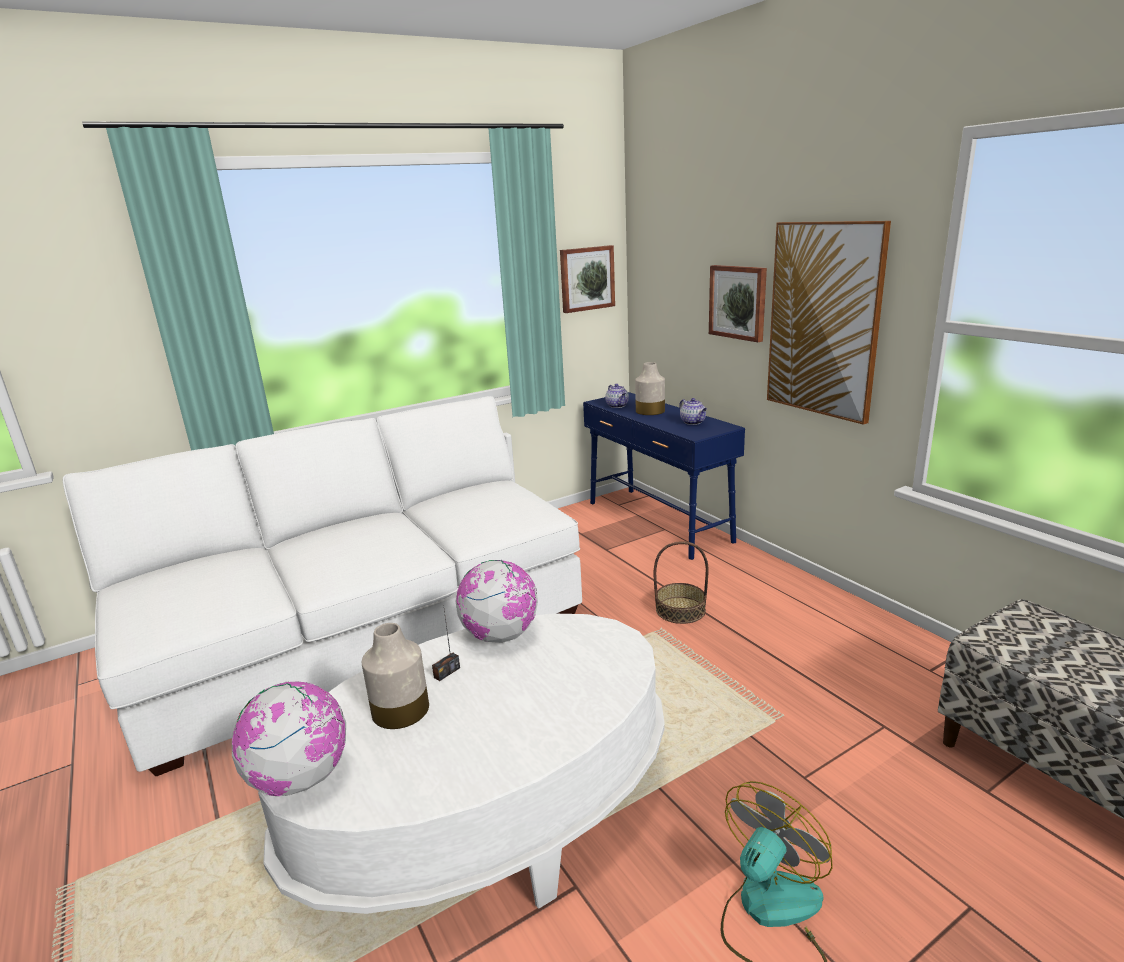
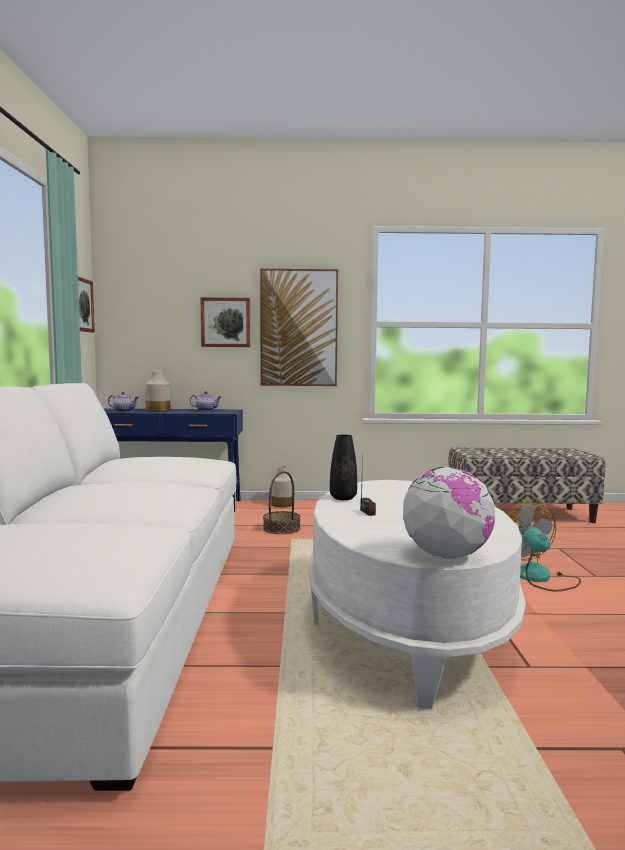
camera: 60 degrees left, 15 degrees down
beige vase [362,623,429,729] -> beige vase moved to [271,466,294,507]
globe [455,560,538,643] -> black vase [330,434,357,500]

